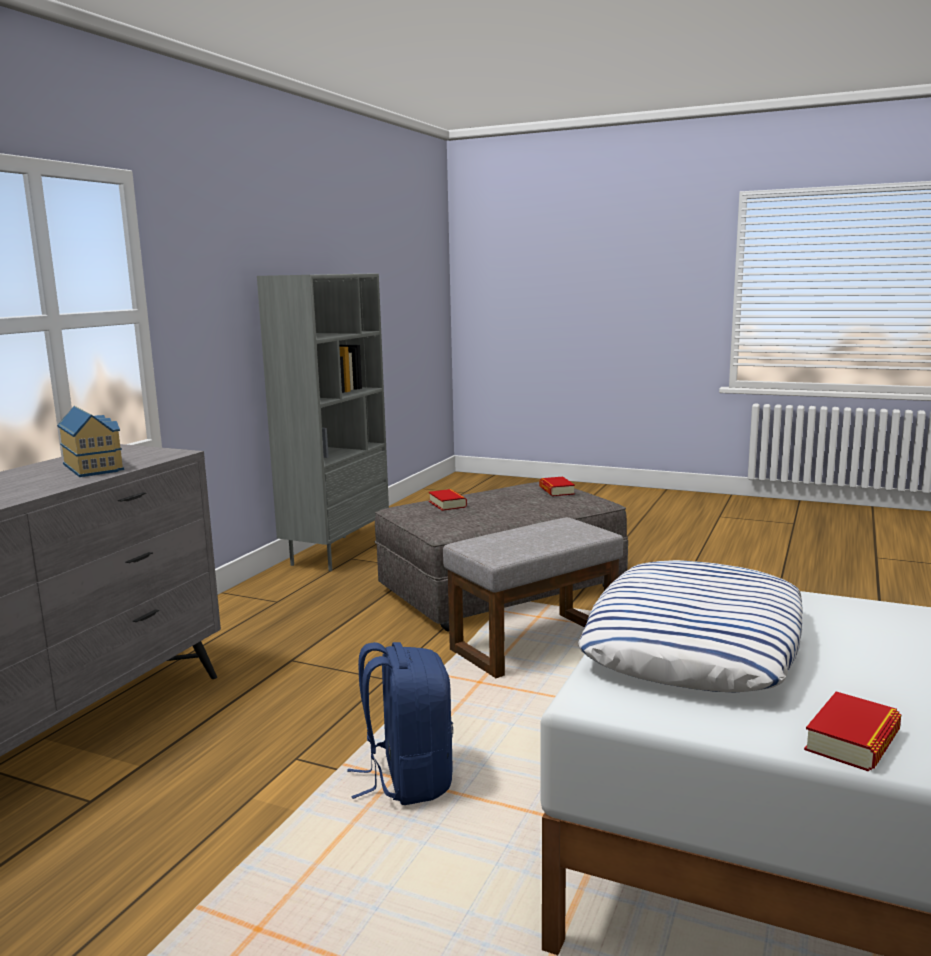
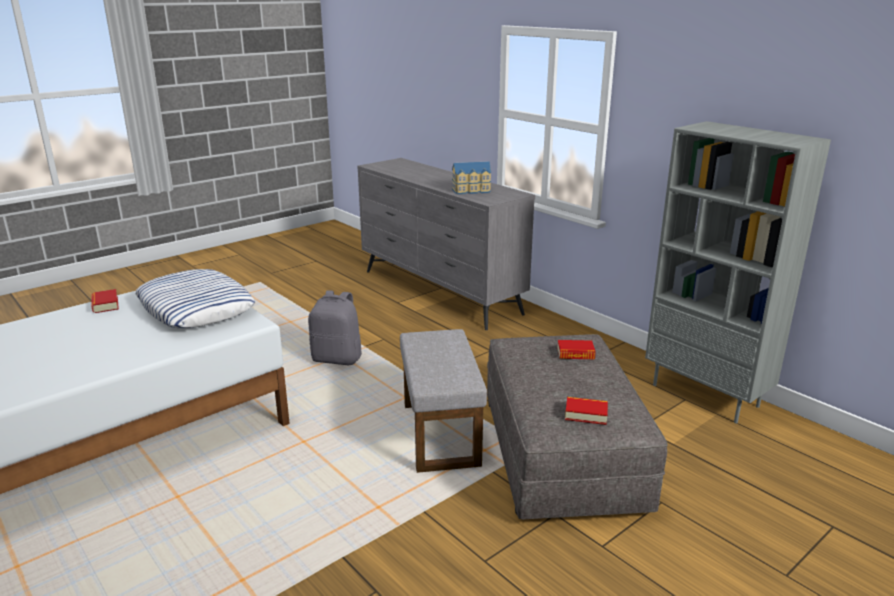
camera: 115 degrees right, 10 degrees up
blue backpack [347,642,453,805] -> grey backpack [308,290,362,365]

